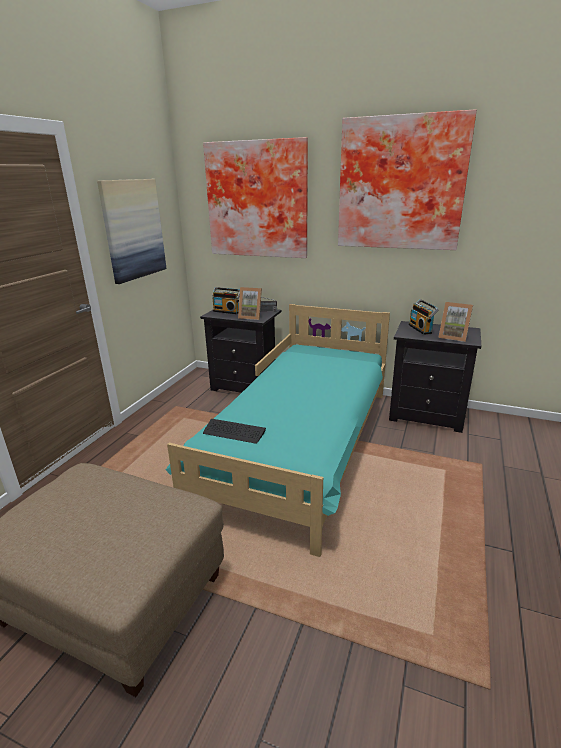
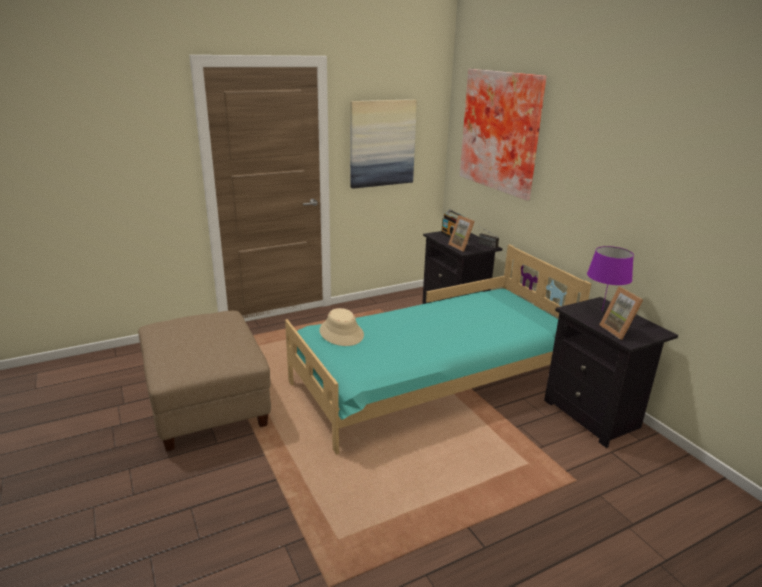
camera: 40 degrees right, 0 degrees up
keyboard [203,419,266,444] -> beige hat [319,308,364,346]
picture [338,109,477,250] -> none
radio [408,299,439,335] -> purple table lamp [587,246,634,311]

